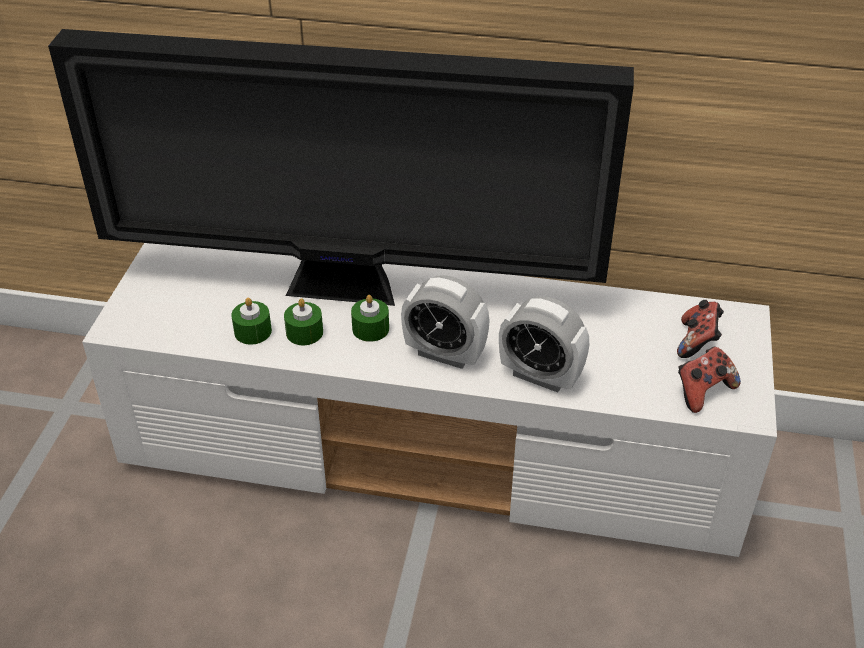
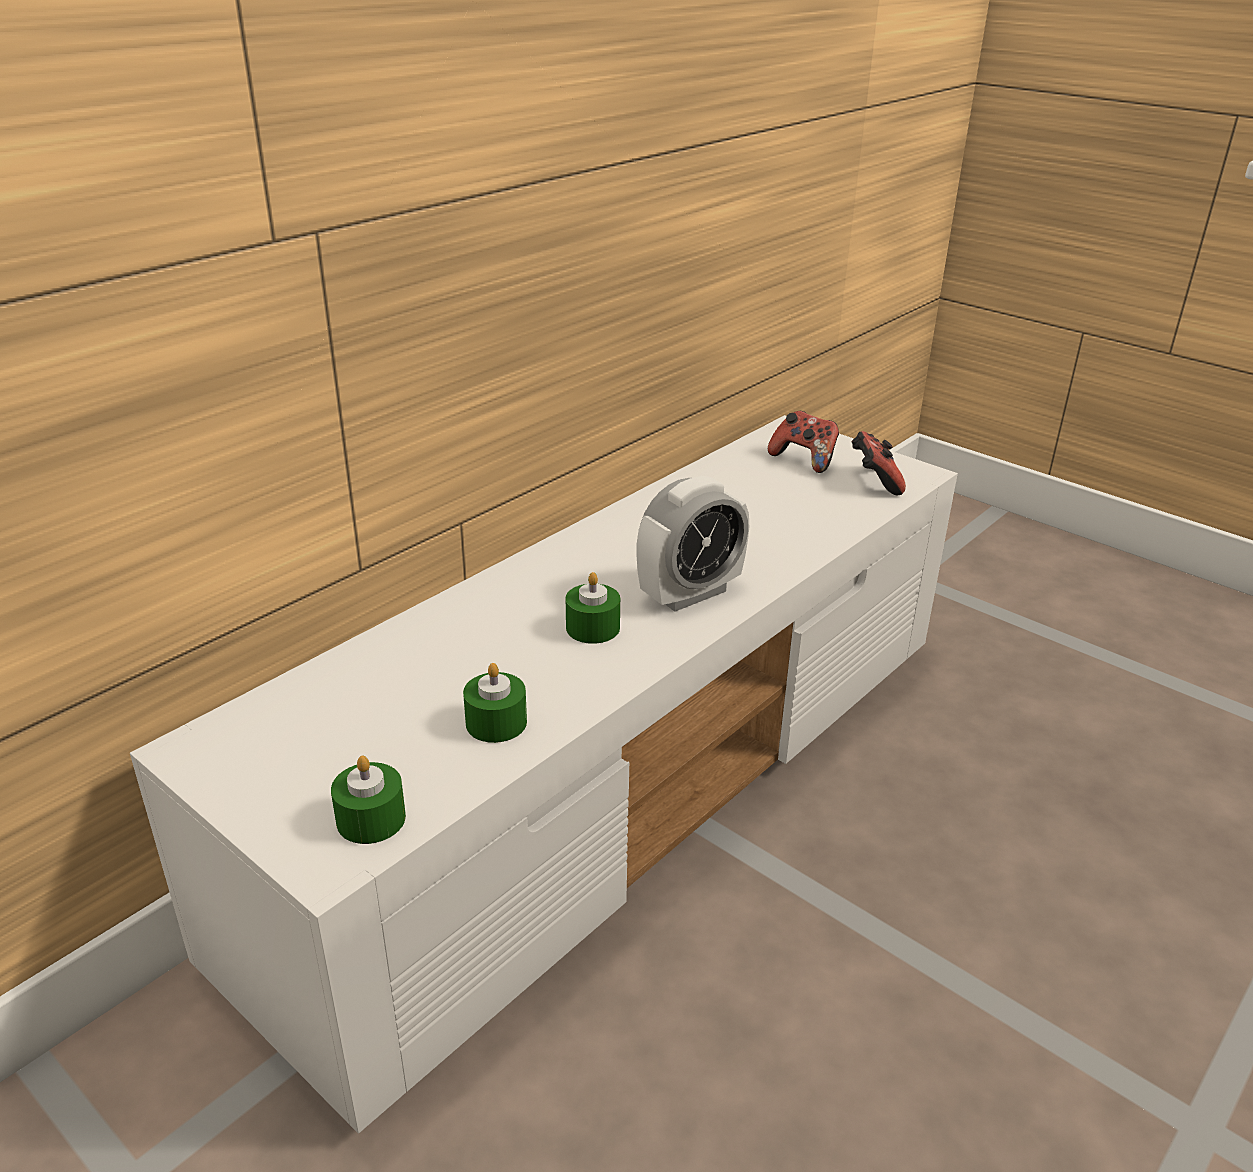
camera: 60 degrees left, 10 degrees down
television [48,29,634,306] -> none
green candle [284,298,323,345] -> green candle moved to [331,756,406,844]
alarm clock [499,296,589,393] -> none

